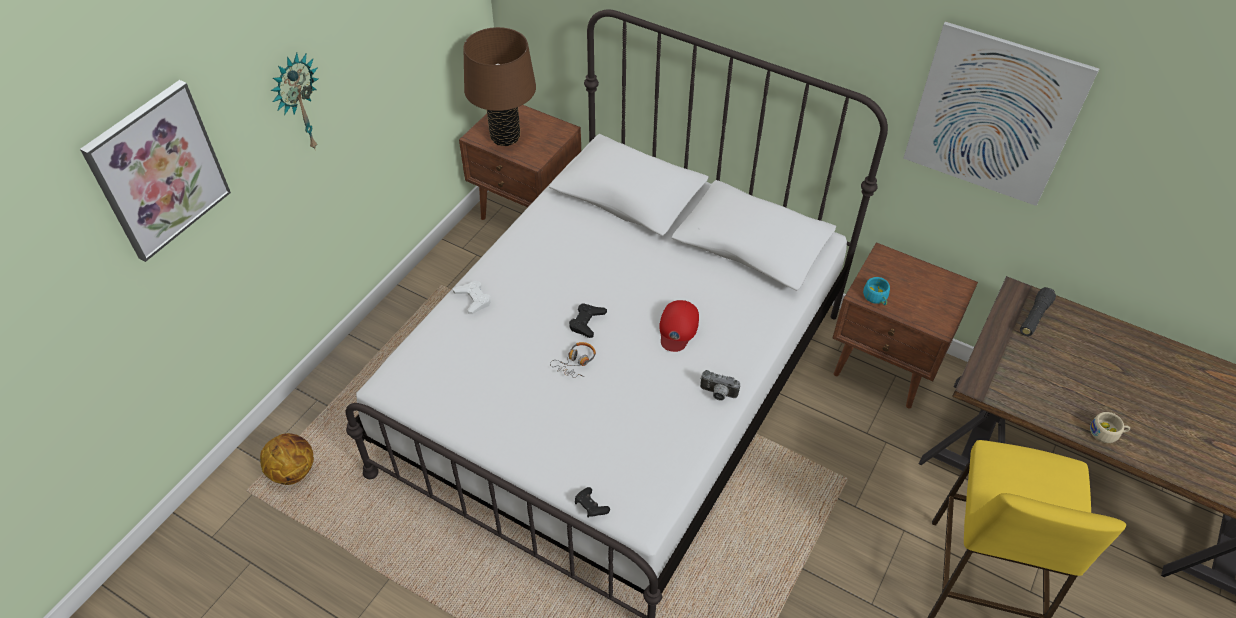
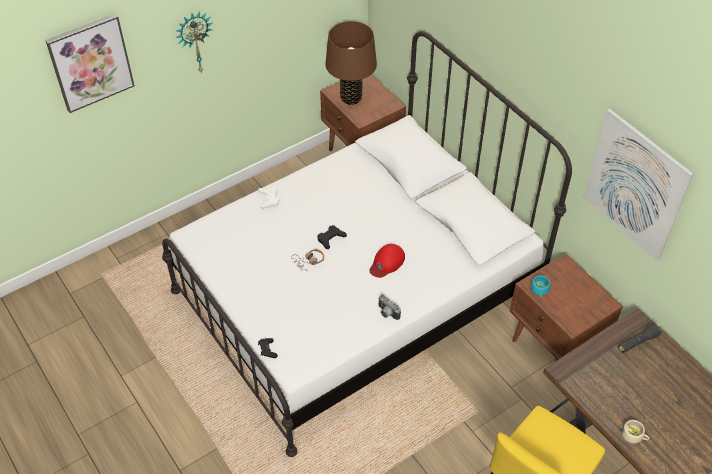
camera: 25 degrees right, 0 degrees up
basketball [260,433,314,485] -> none

